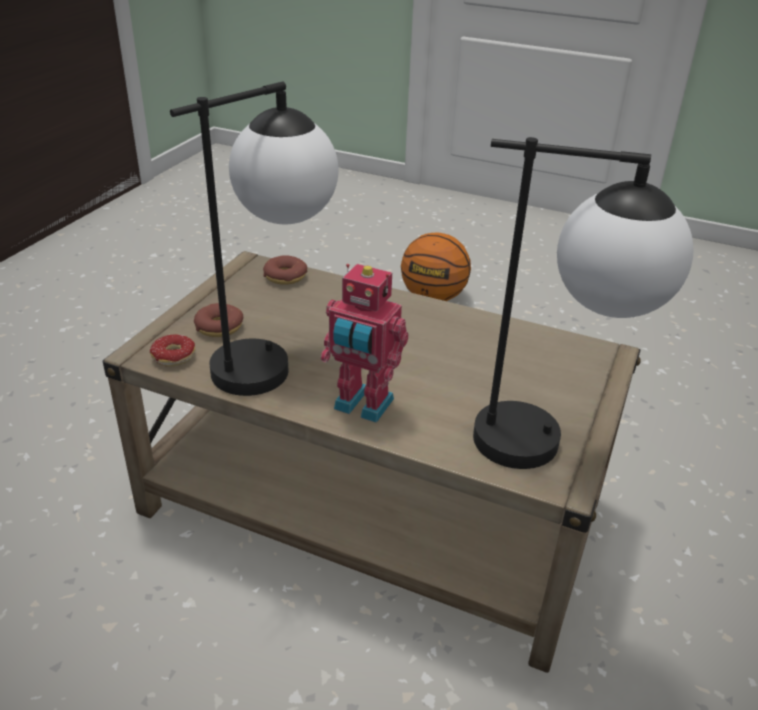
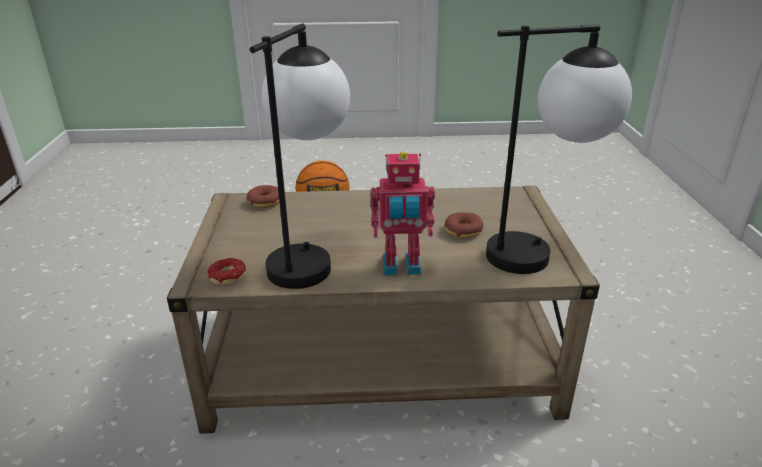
camera: 25 degrees left, 5 degrees down
donut [194,303,243,337] -> donut moved to [444,212,483,238]

